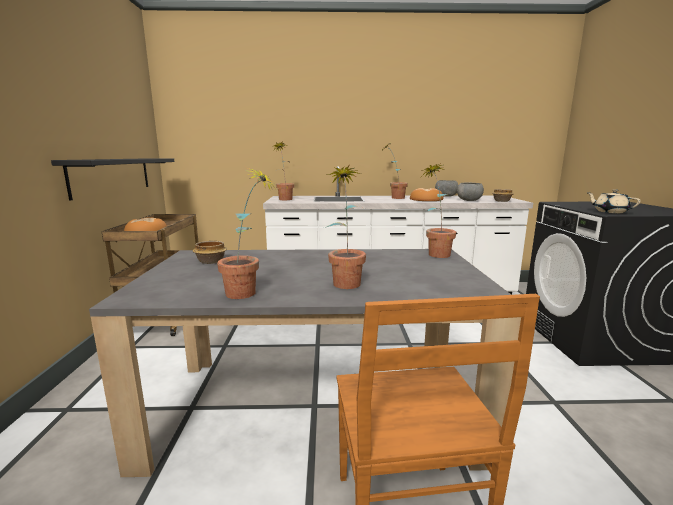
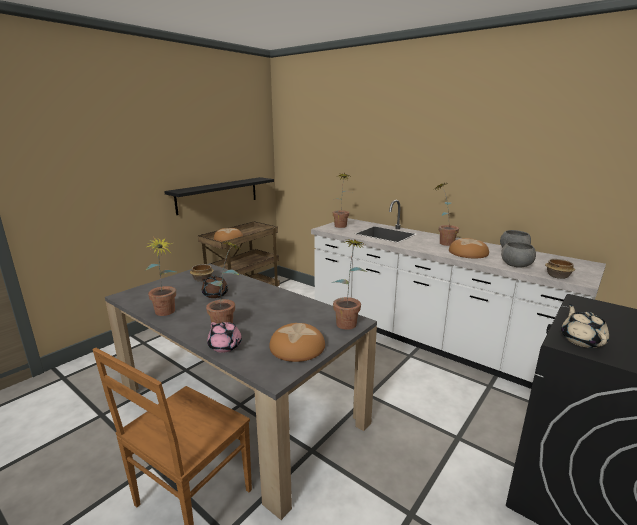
camera: 40 degrees right, 5 degrees up
none -> brown teapot [202,275,229,298]
none -> pink teapot [207,322,242,353]
none -> bread [269,323,325,362]

